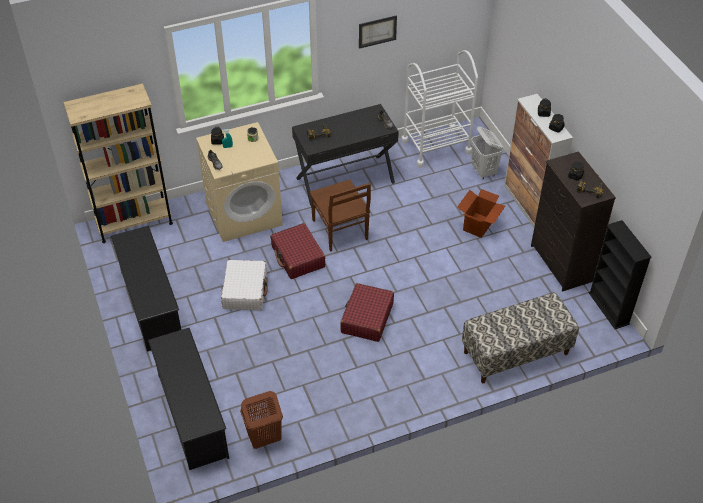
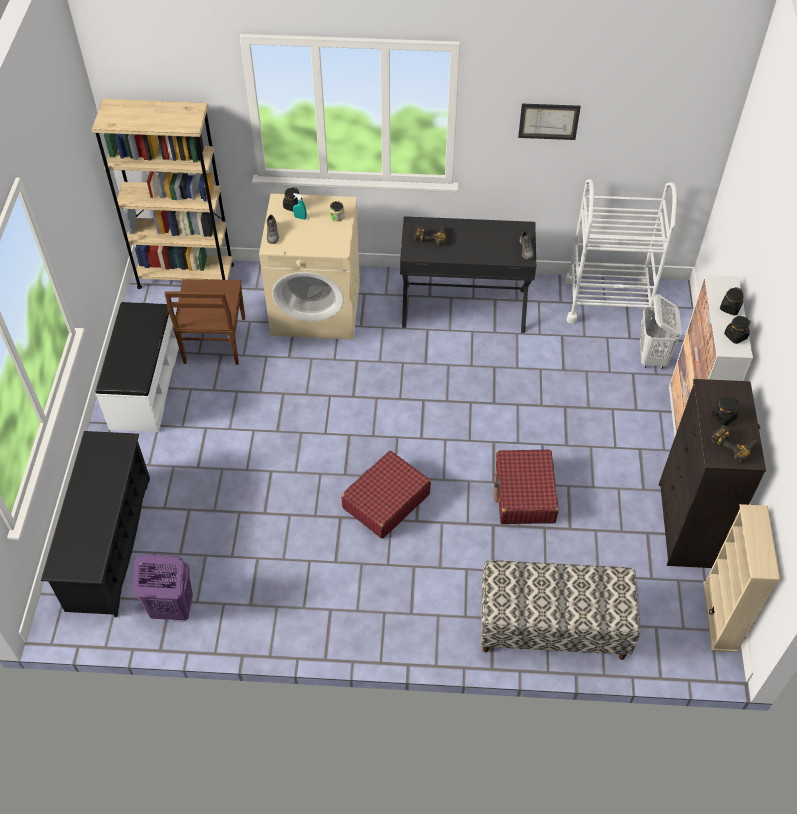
camera: 25 degrees right, 5 degrees up
black shoe rack [111,226,181,352] -> white bench [95,302,179,432]
white suitcase [221,260,268,311] -> none
brown laundry basket [240,391,283,449] -> purple laundry basket [133,554,193,620]
red suitcase [270,223,325,279] -> red suitcase moved to [494,449,559,524]
brown chair [310,180,371,252] -> brown chair moved to [165,279,245,365]
cardboard box [457,189,505,238] -> none
black bookcase [589,220,652,329] -> beige bookcase [703,504,780,652]

